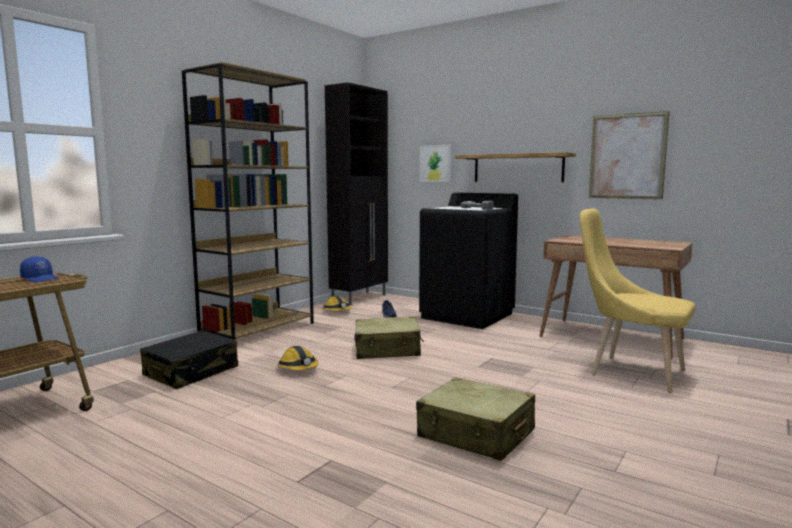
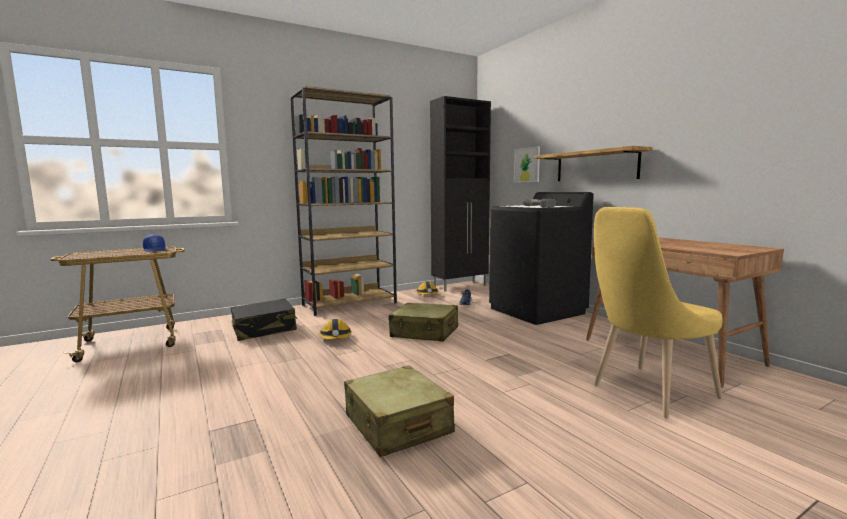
camera: 25 degrees right, 0 degrees up
yellow chair [580,208,695,393] -> yellow chair turned 90 degrees counterclockwise [594,207,722,418]
picture [589,111,670,199] -> none

